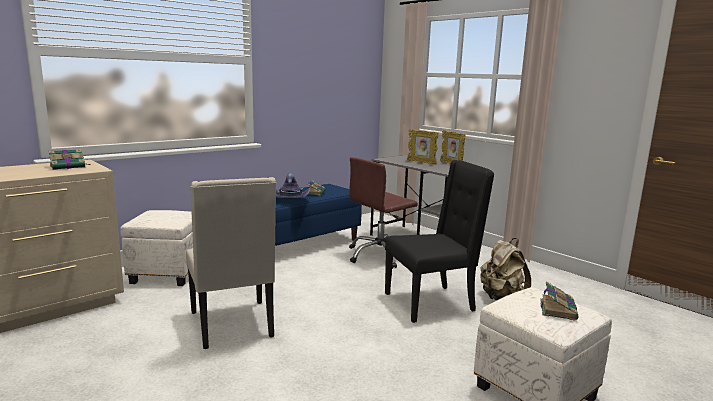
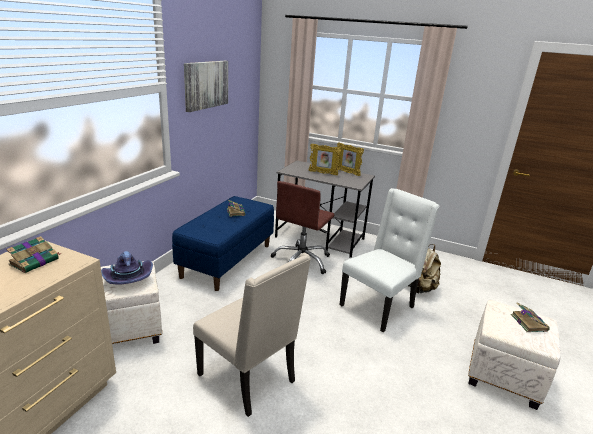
camera: 25 degrees left, 10 degrees up
purple hat [276,174,310,199] -> purple hat moved to [101,251,153,285]
black chair [385,160,494,323] -> white chair [340,188,439,332]
none -> picture [184,61,228,112]

